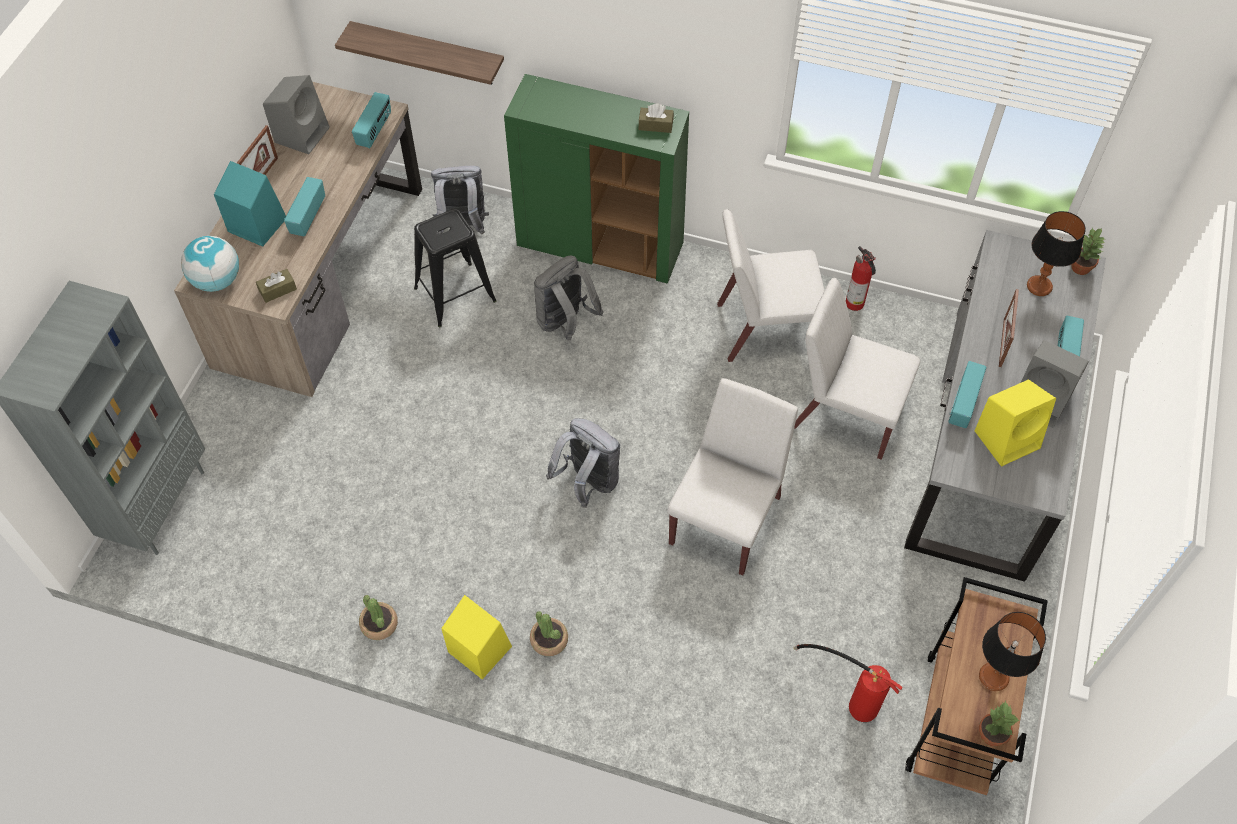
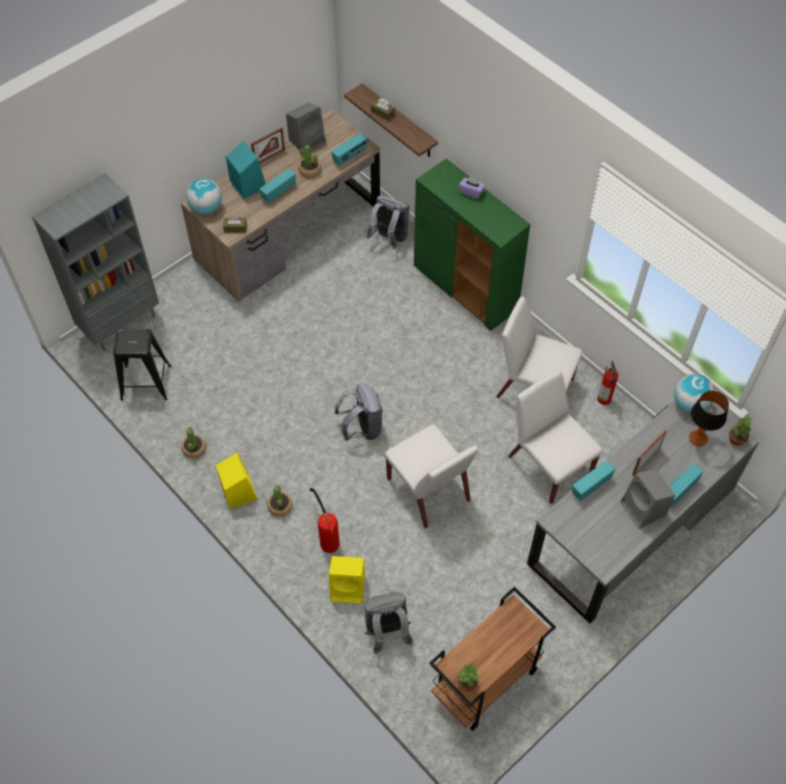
camera: 30 degrees right, 0 degrees up
black stool [414,208,497,327] -> black stool moved to [113,329,171,401]
grey backpack [534,256,604,340] -> grey backpack moved to [364,592,413,654]
brown tissue box [638,104,674,133] -> brown tissue box moved to [371,98,395,121]
white chair [667,378,798,576] -> white chair turned 90 degrees clockwise [384,424,478,529]
fire extinguisher [794,644,903,722] -> fire extinguisher moved to [309,488,340,553]
yellow speaker [975,380,1056,467] -> yellow speaker moved to [329,556,365,604]
table lamp [979,612,1046,691] -> none
none -> potted plant [298,145,321,178]
none -> purple tissue box [459,176,485,199]
none -> globe [674,374,715,413]

